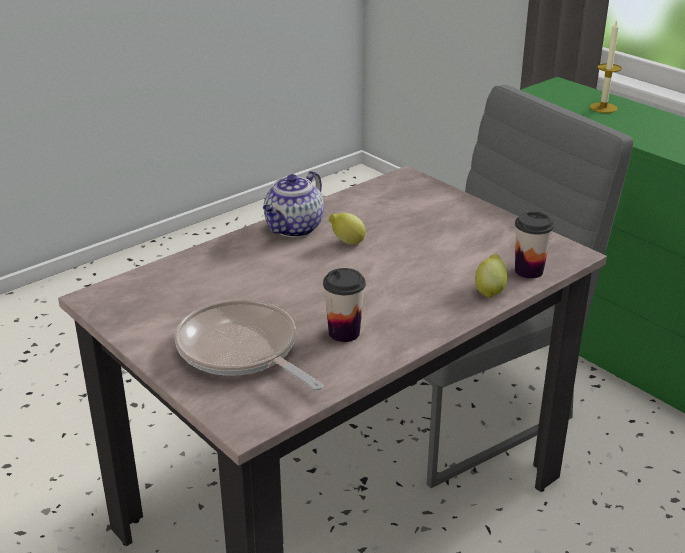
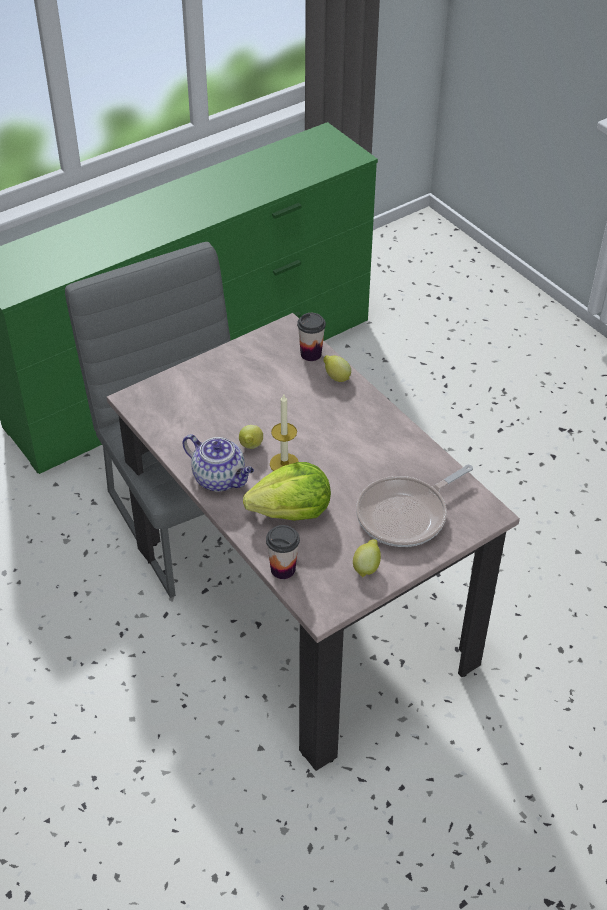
camera: 85 degrees left, 15 degrees up
cup [323,268,366,342] -> cup moved to [266,525,300,579]
candle [590,20,622,113] -> candle moved to [270,395,299,471]
none -> lettuce [243,462,331,521]
none -> lemon [353,539,381,577]

